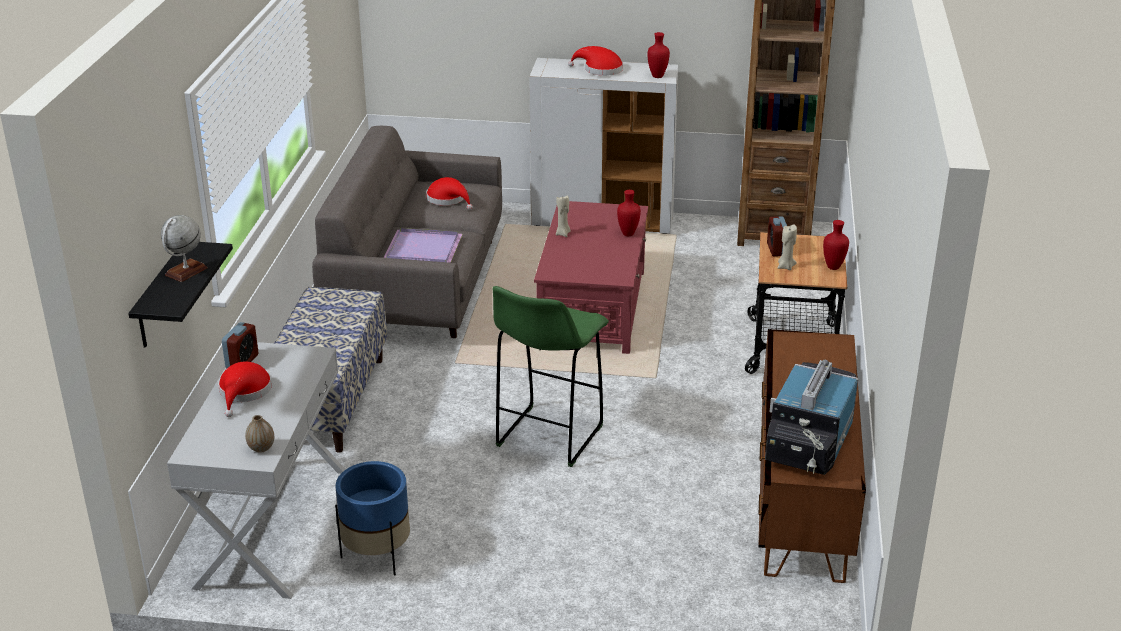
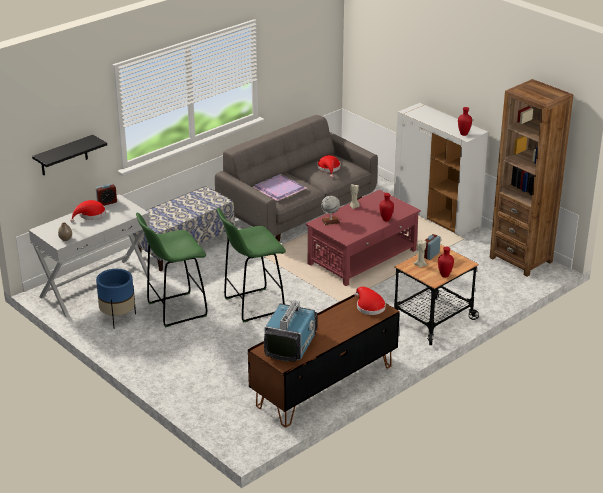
camera: 40 degrees right, 0 degrees up
globe [161,215,208,282] -> globe moved to [321,196,340,225]
red hat [568,46,623,76] -> red hat moved to [354,287,386,315]
television [765,360,858,475] -> television turned 135 degrees clockwise [264,300,317,362]
none -> green stool [136,212,208,327]

